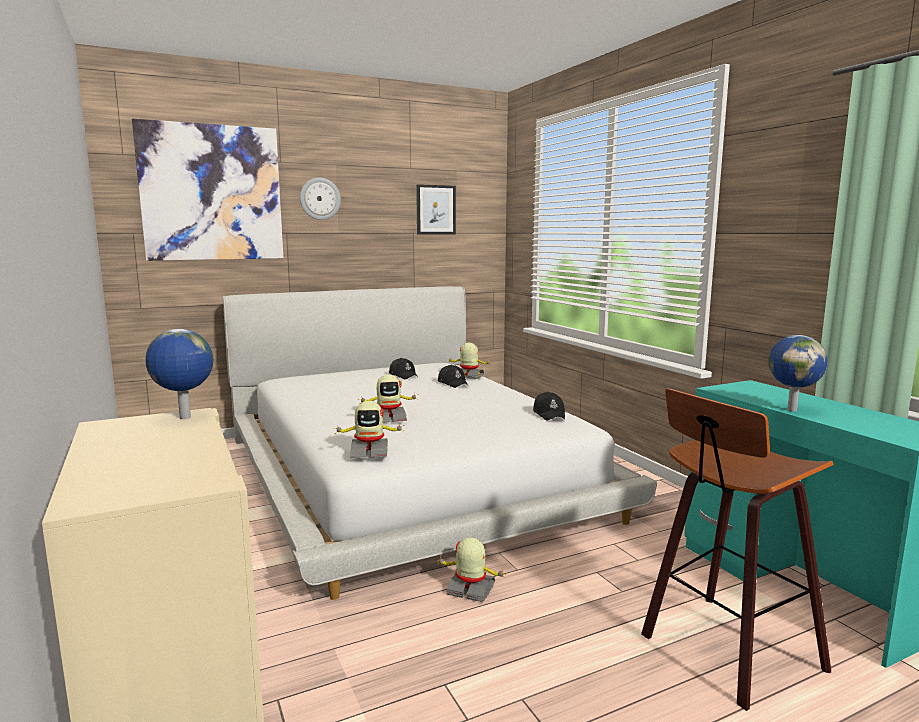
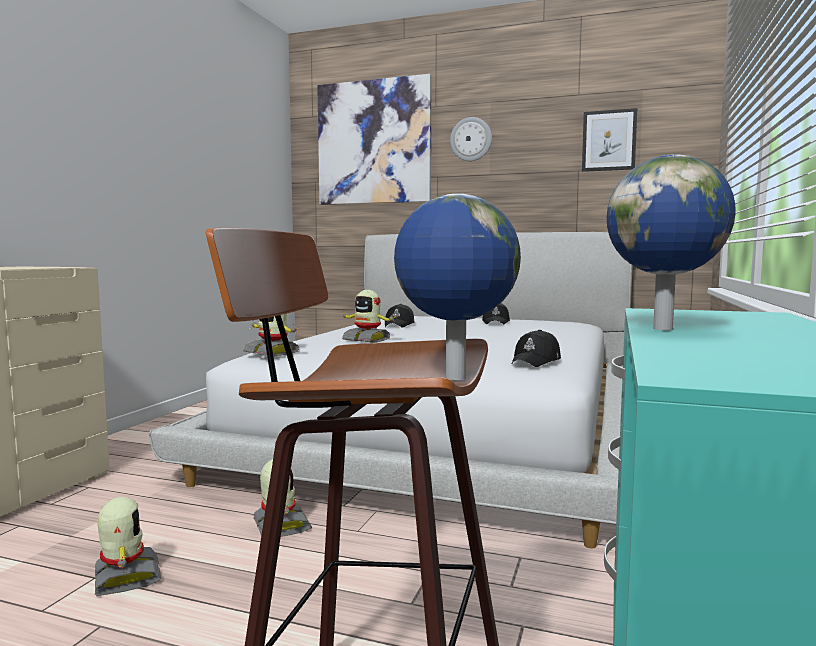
camera: 45 degrees right, 5 degrees down
globe [145,329,213,419] -> globe moved to [394,194,521,380]
black cap [438,365,468,388] -> black cap moved to [385,304,415,328]
toy robot [448,343,490,379] -> toy robot moved to [95,497,161,596]

